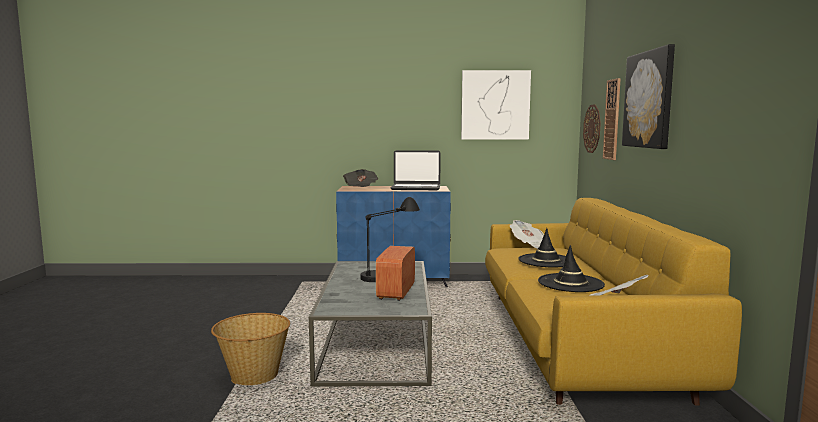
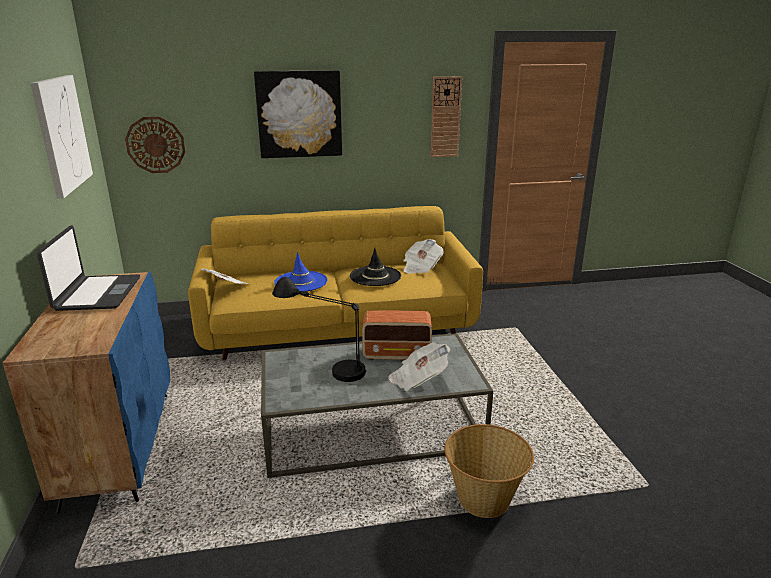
camera: 100 degrees left, 15 degrees up
newspaper [343,169,378,187] -> newspaper moved to [388,342,451,391]
black hat [518,228,566,267] -> blue hat [274,252,327,291]
wall clock [603,78,621,160] -> wall clock moved to [431,76,462,157]

